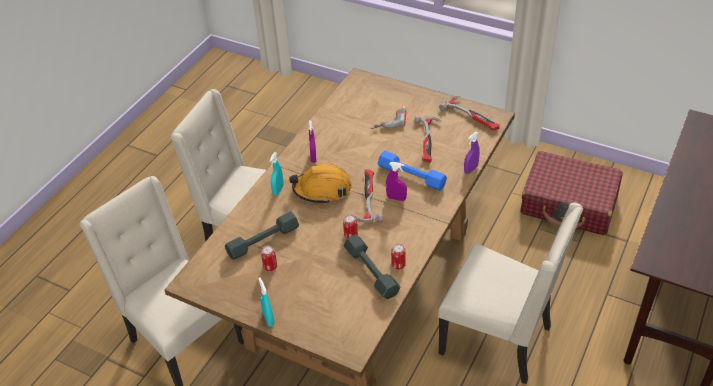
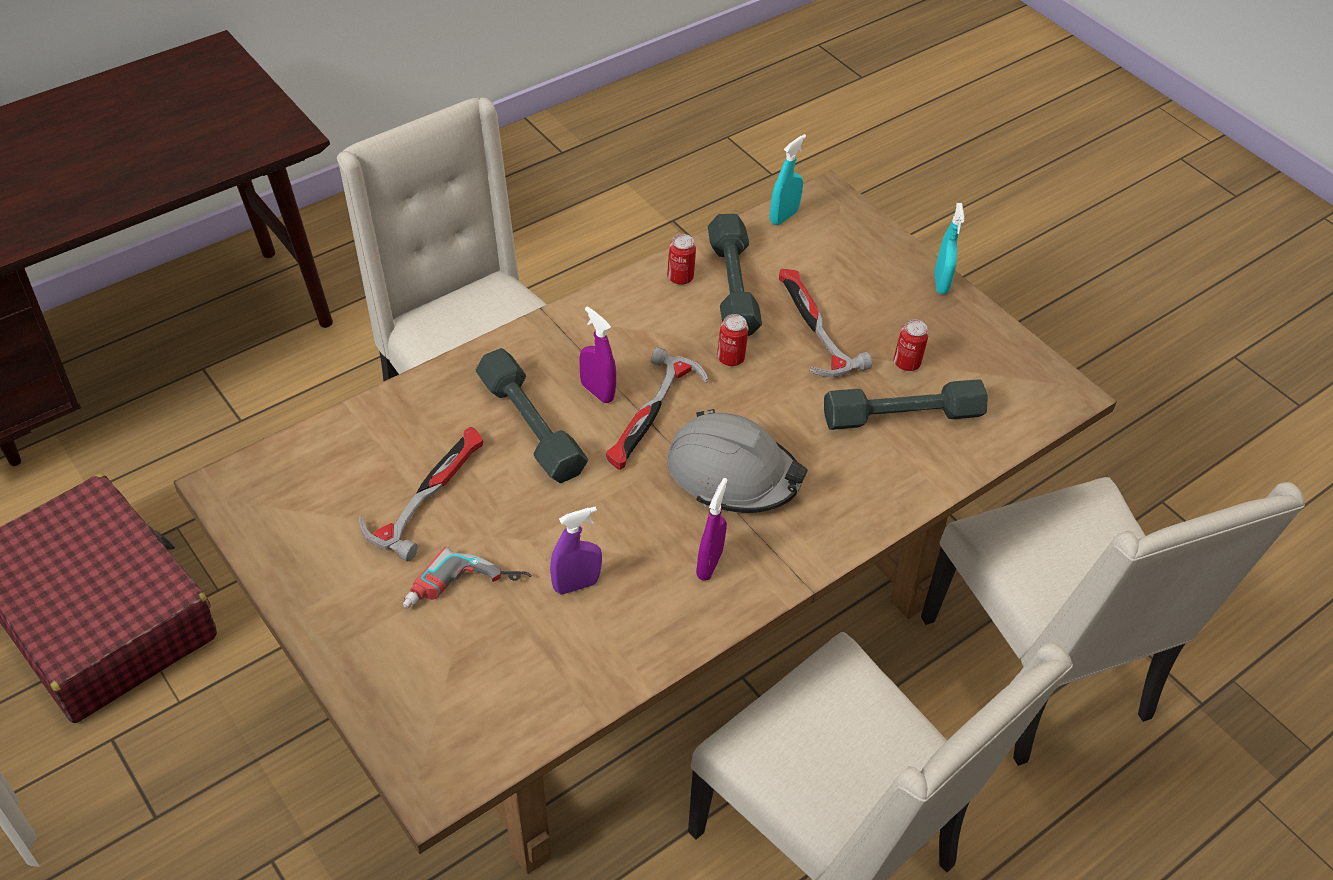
camera: 160 degrees left, 5 degrees up
turquoise spray bottle [269,152,284,196] -> turquoise spray bottle moved to [770,134,806,225]
orange hard hat [289,164,351,204] -> grey hard hat [667,409,808,513]
blue dumbbell [378,151,447,191] -> grey dumbbell [476,348,588,483]
hammer [439,96,500,131] -> hammer moved to [779,269,872,377]
purple spray bottle [464,132,480,174] -> purple spray bottle moved to [550,507,602,594]

